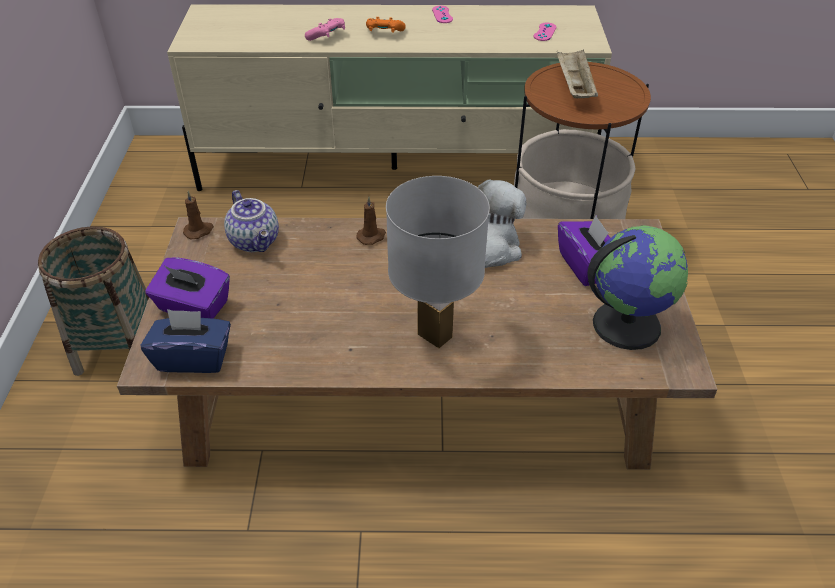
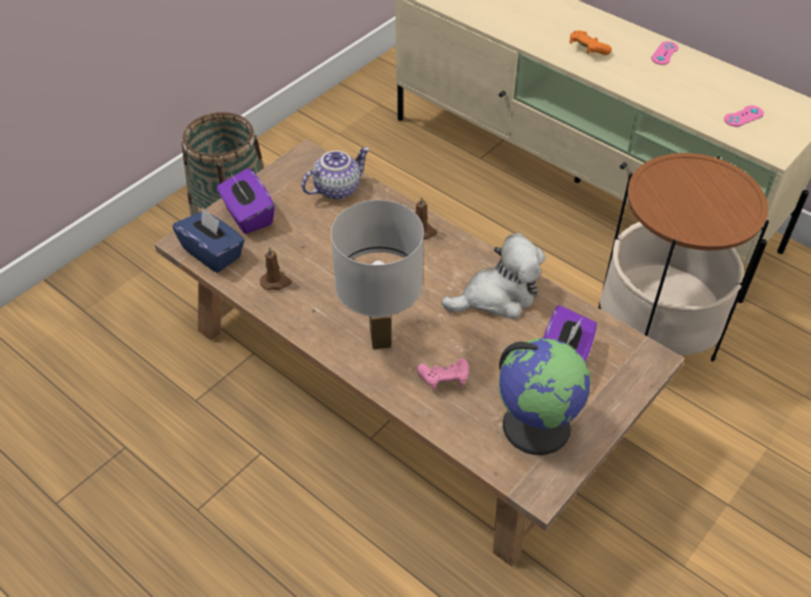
camera: 40 degrees right, 5 degrees up
brown candle [183,191,214,239] -> brown candle moved to [260,247,292,290]
teapot [224,190,279,252] -> teapot turned 135 degrees counterclockwise [301,147,370,200]
pink game controller [305,18,345,41] -> pink game controller moved to [417,358,469,390]
beige tray [557,49,598,99] -> none

